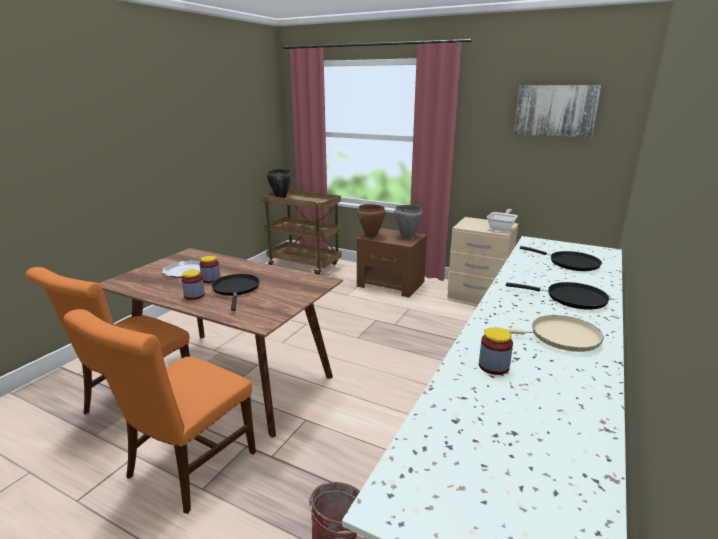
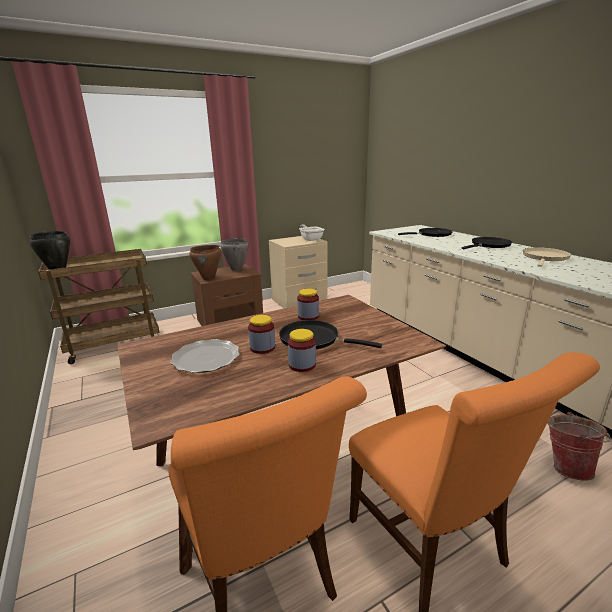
camera: 55 degrees left, 0 degrees up
jar [479,327,513,375] -> jar moved to [297,289,319,320]
picture [514,85,601,138] -> none

